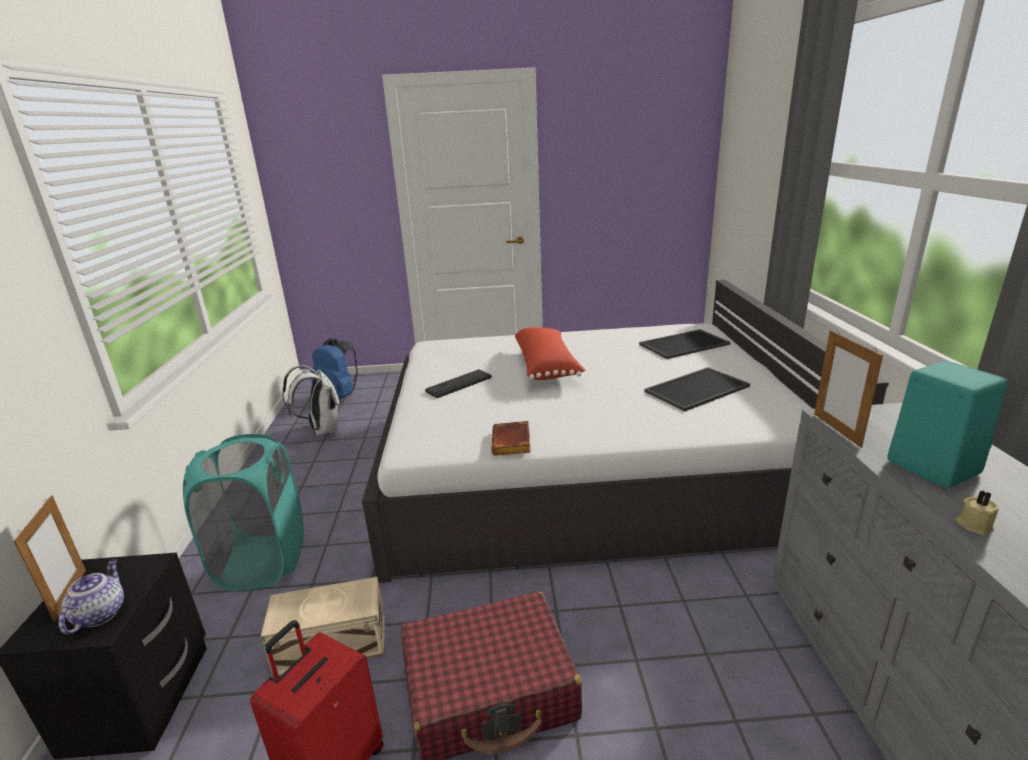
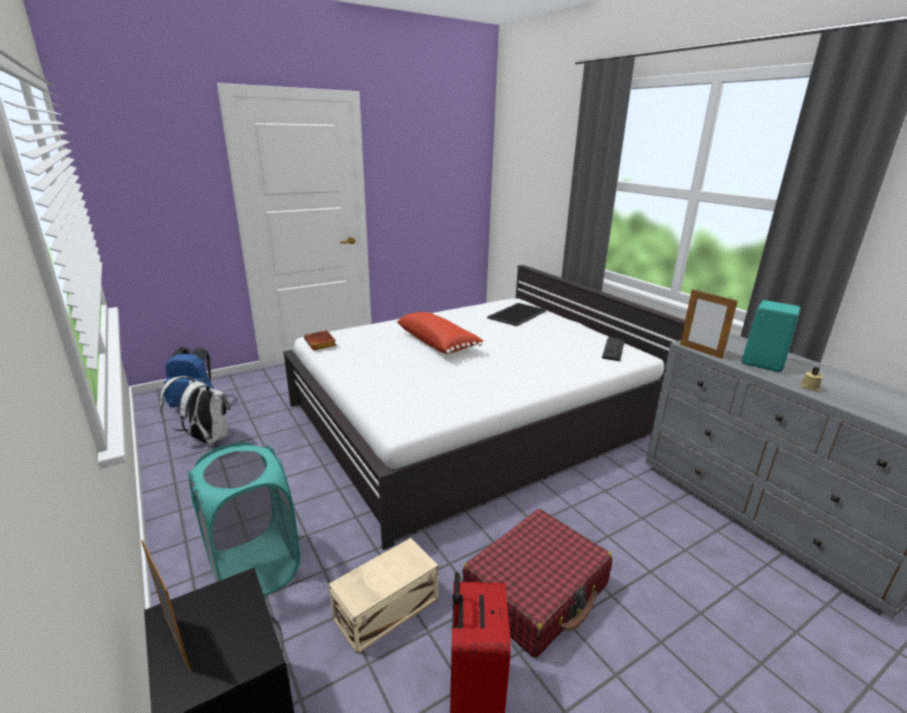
camera: 30 degrees left, 0 degrees up
teapot [58,559,124,634] -> none
keyboard [425,369,492,398] -> keyboard moved to [602,337,625,361]
brown book [491,421,531,456] -> brown book moved to [304,330,336,351]
tray [644,367,750,411] -> none

